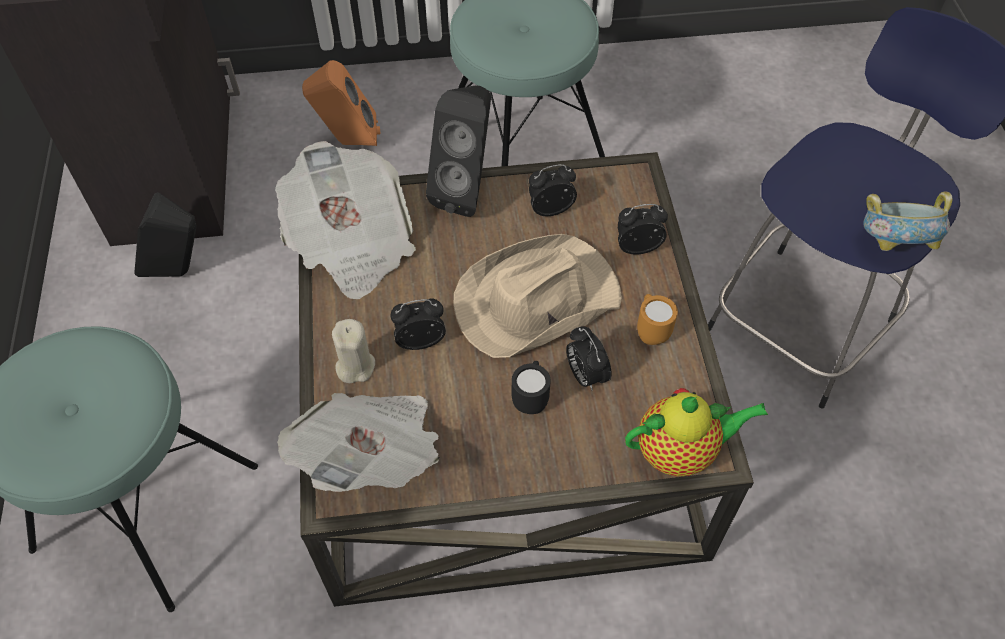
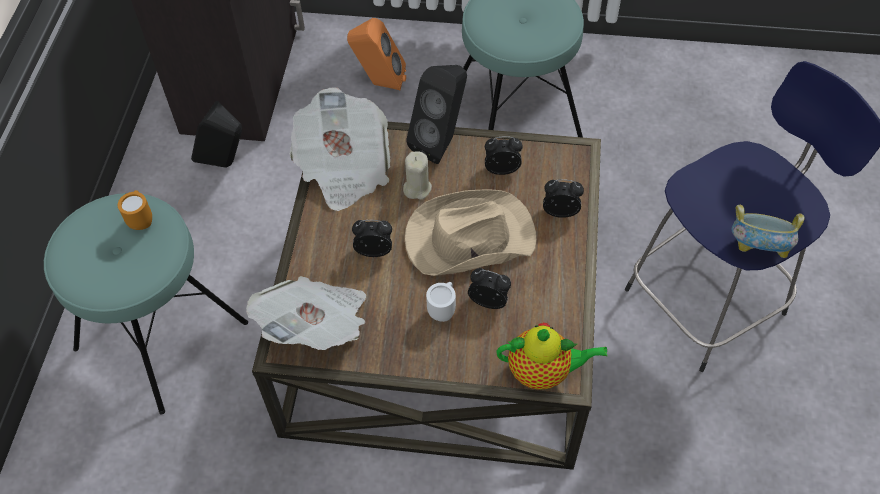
camera: 15 degrees right, 0 degrees up
beige candle [332,319,375,383] -> beige candle moved to [403,151,432,199]
black mug [511,361,551,414] -> white mug [426,282,456,322]
alarm clock [566,327,611,391] -> alarm clock turned 120 degrees clockwise [468,268,511,309]
orange mug [637,294,678,345] -> orange mug moved to [118,190,152,230]

